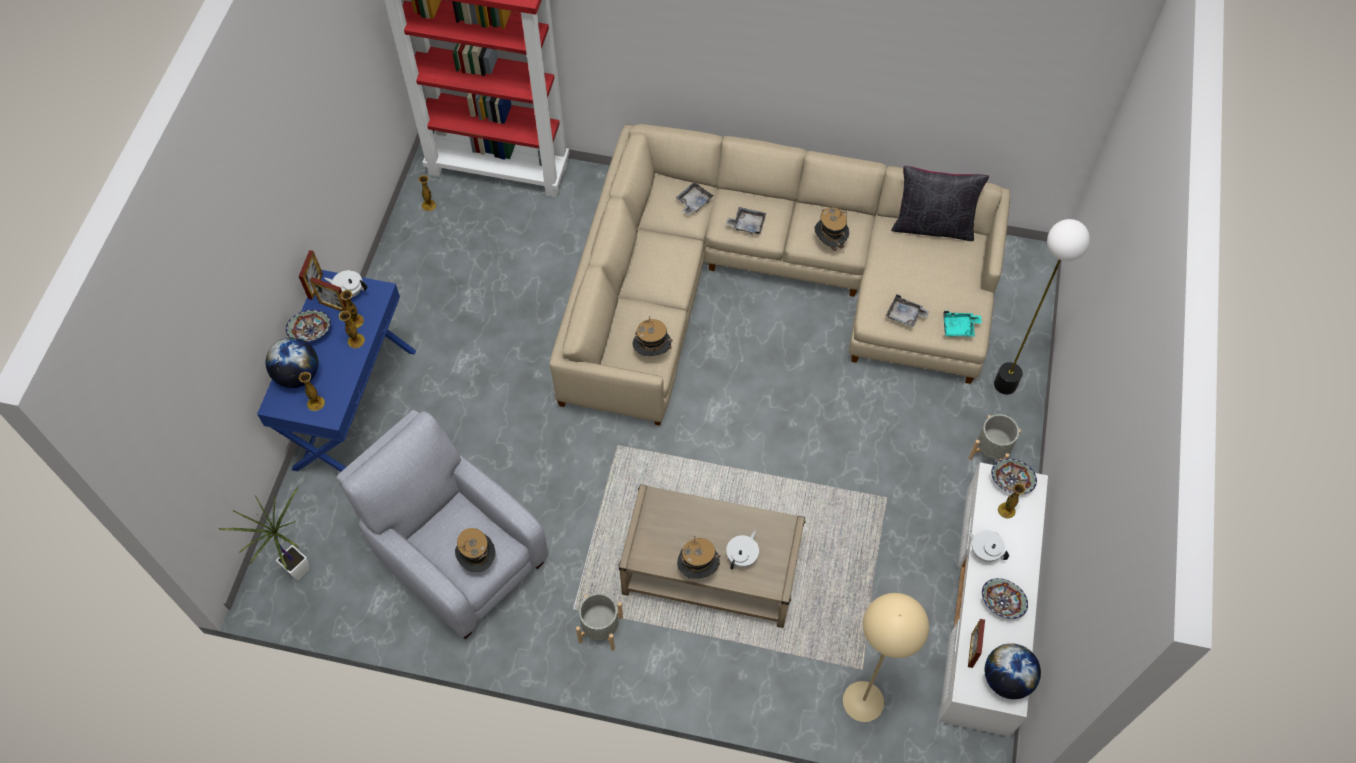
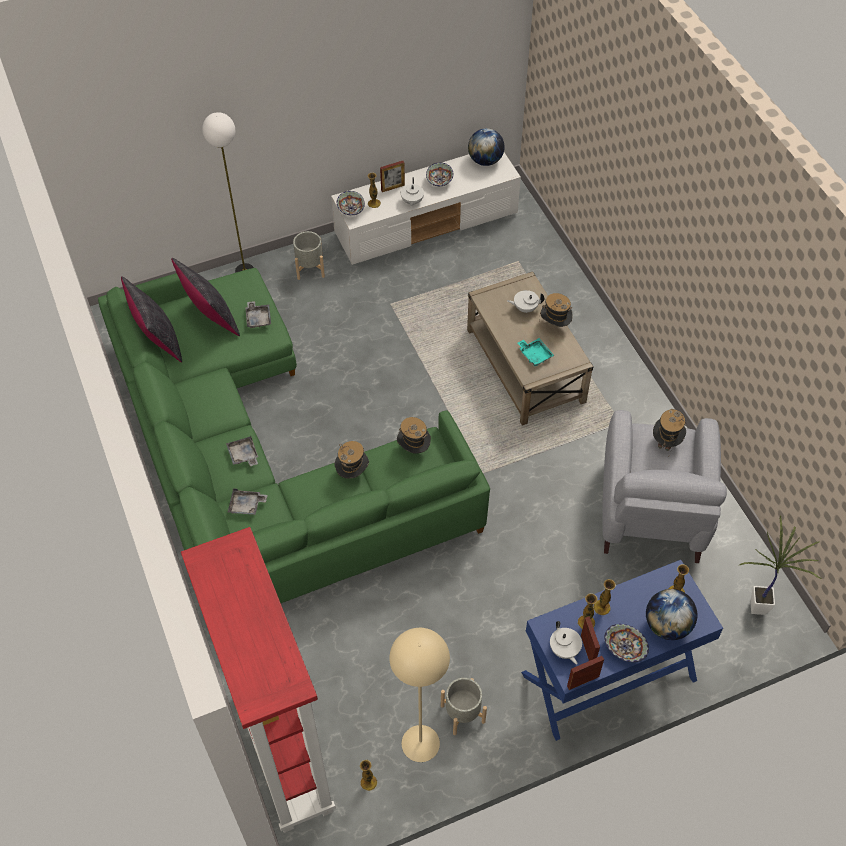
camera: 125 degrees left, 5 degrees down
beige sofa [550,124,1010,426] -> green sofa [98,268,490,603]
grey planter [576,593,623,651] -> grey planter moved to [441,678,487,735]
hat [814,208,849,253] -> hat moved to [335,441,369,478]
beige floor lamp [843,593,929,722] -> beige floor lamp moved to [389,628,450,762]
turquoise tray [943,311,982,337] -> turquoise tray moved to [518,338,554,366]
picture frame [968,619,985,668] -> picture frame moved to [380,161,405,192]
none -> black pillow [171,258,240,336]

